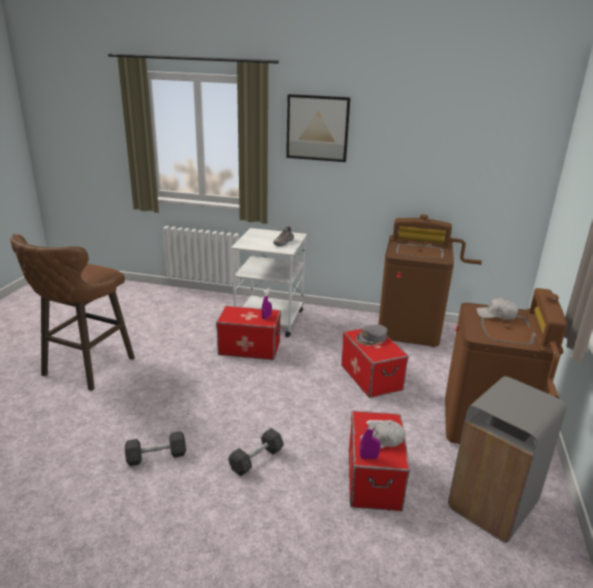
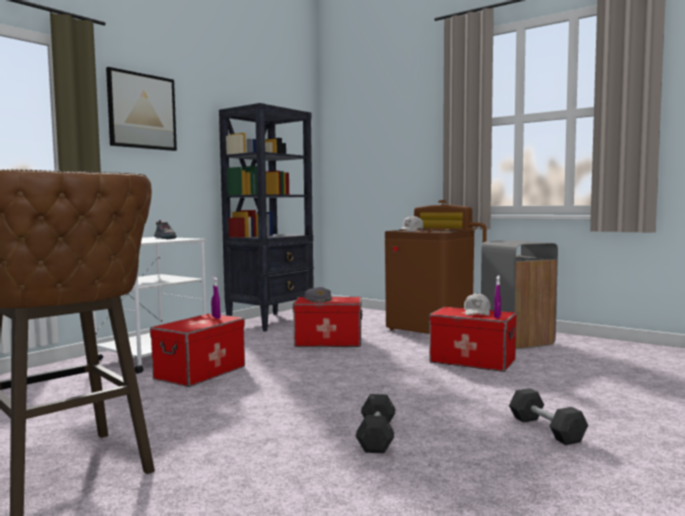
camera: 65 degrees left, 20 degrees down
grey dumbbell [228,428,284,476] -> grey dumbbell moved to [509,388,588,445]
brown washing machine [379,214,482,347] -> black bookcase [219,103,314,332]

